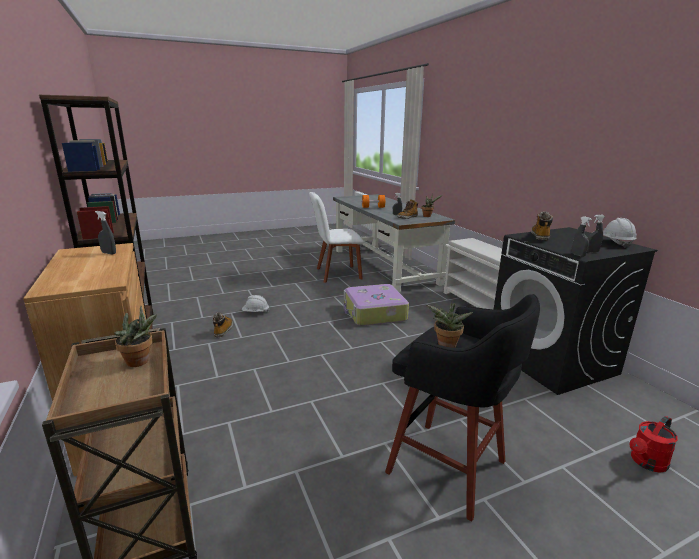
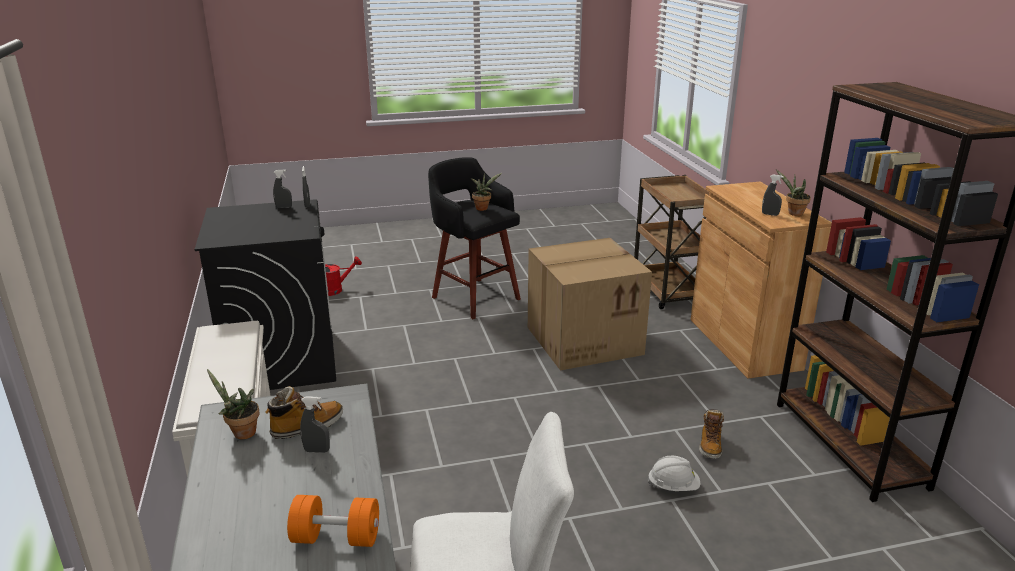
camera: 170 degrees left, 5 degrees up
potted plant [114,306,157,367] -> potted plant moved to [776,170,811,216]
suitcase [343,284,409,326] -> none
boot [531,211,553,240] -> none
white hard hat [603,218,637,248] -> none
none -> cardboard box [528,238,652,370]

